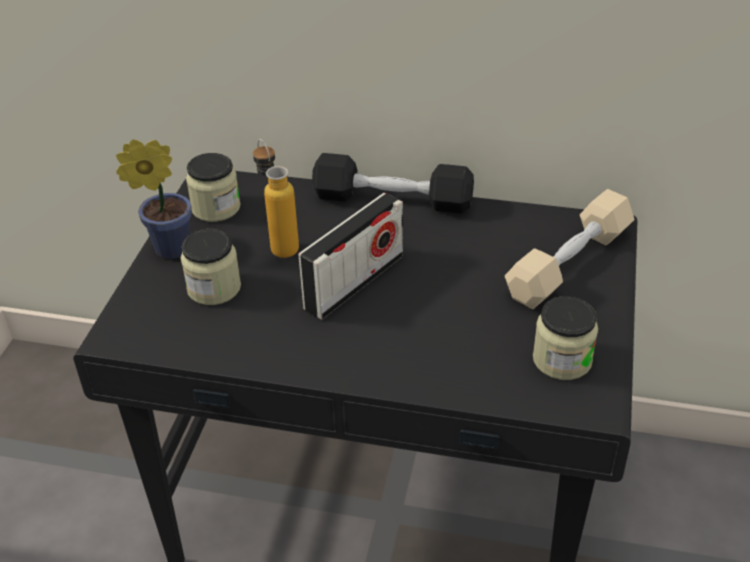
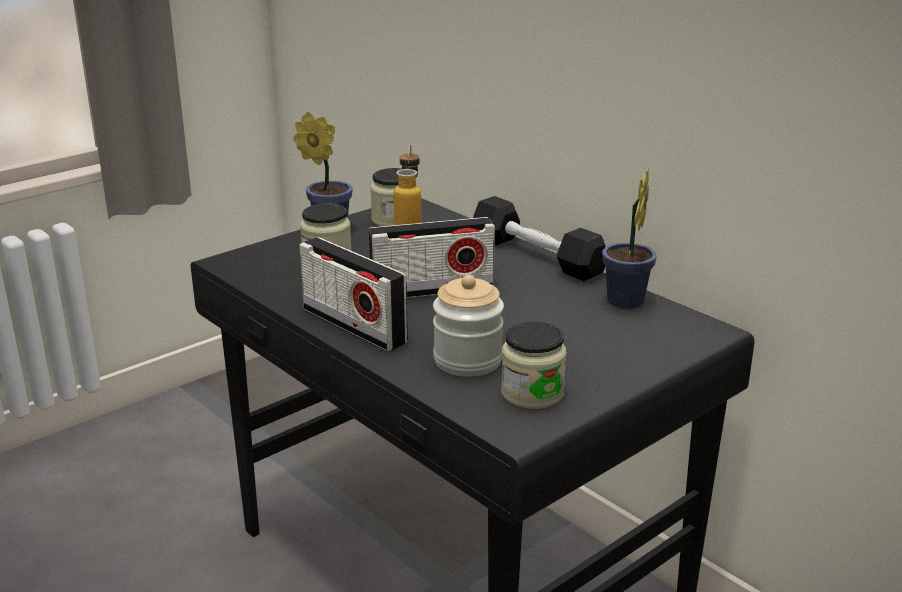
camera: 35 degrees right, 15 degrees down
beige dumbbell [505,189,634,309] -> none
none -> radio [299,237,408,351]
none -> jar [433,275,504,377]
none -> potted plant [602,169,657,309]

